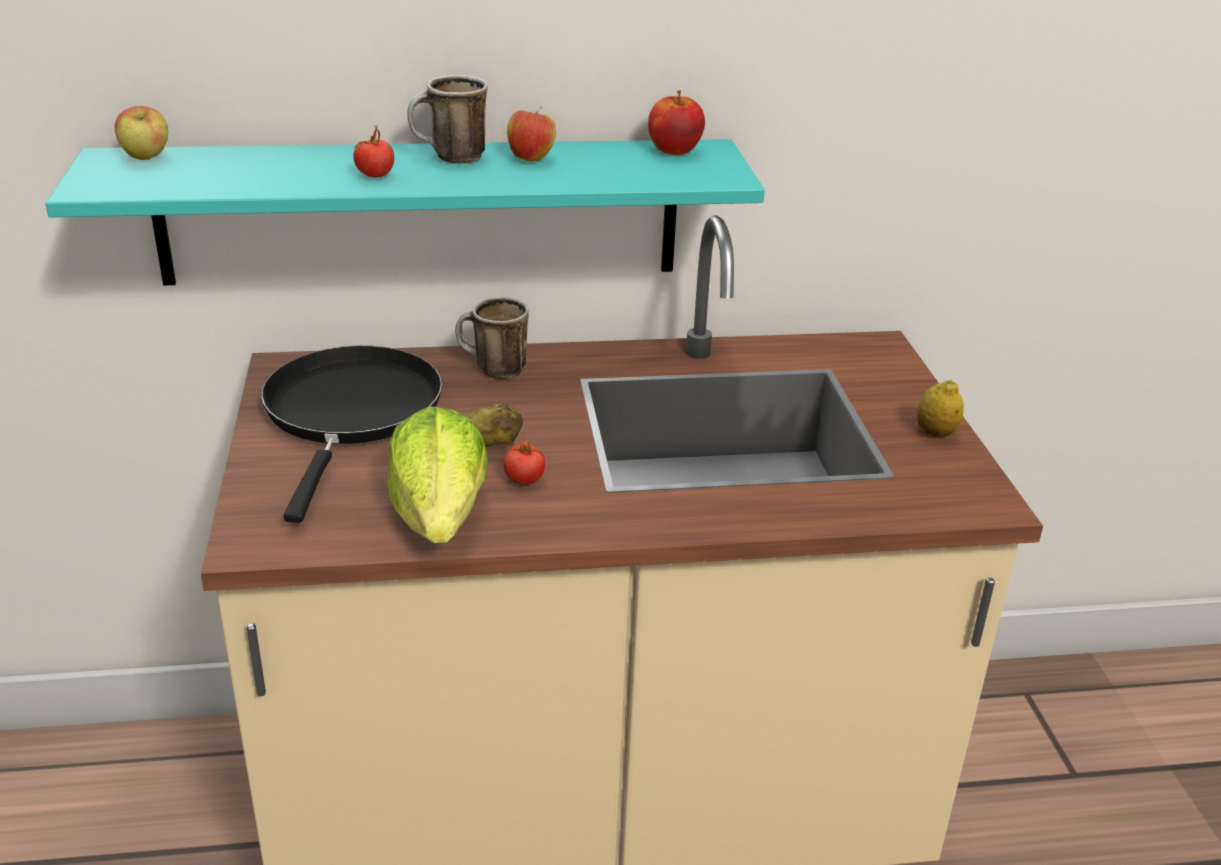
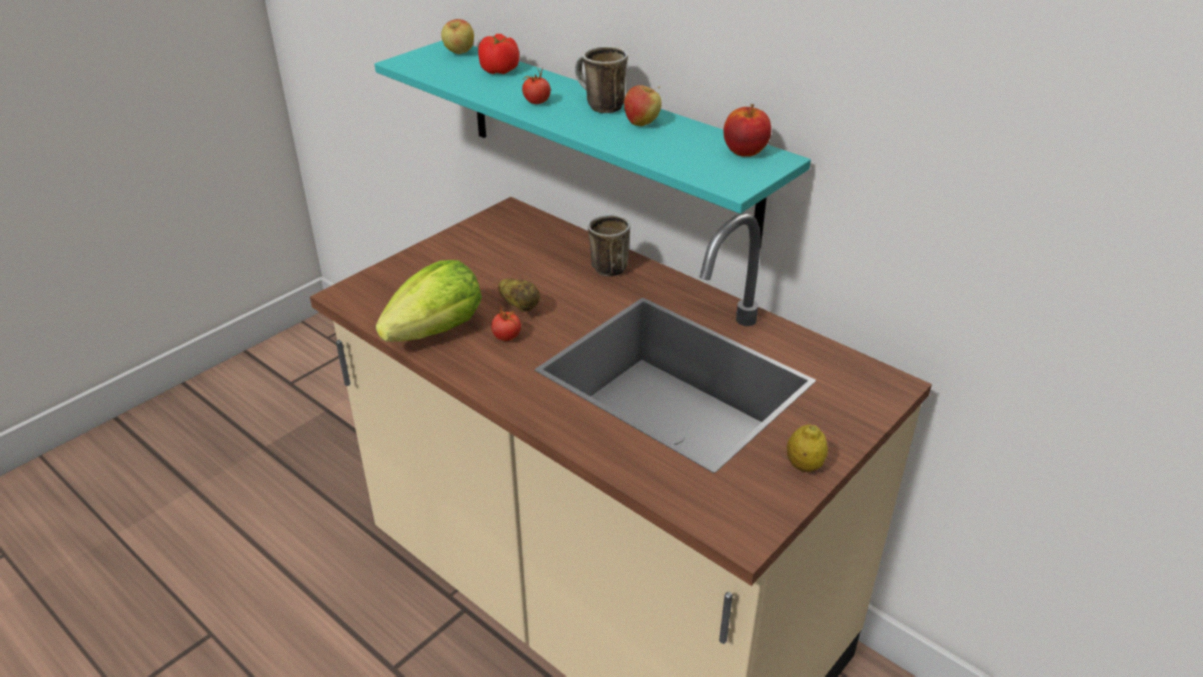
camera: 50 degrees right, 5 degrees up
black frying pan [261,346,442,523] -> none
none -> tomato [478,34,519,74]

